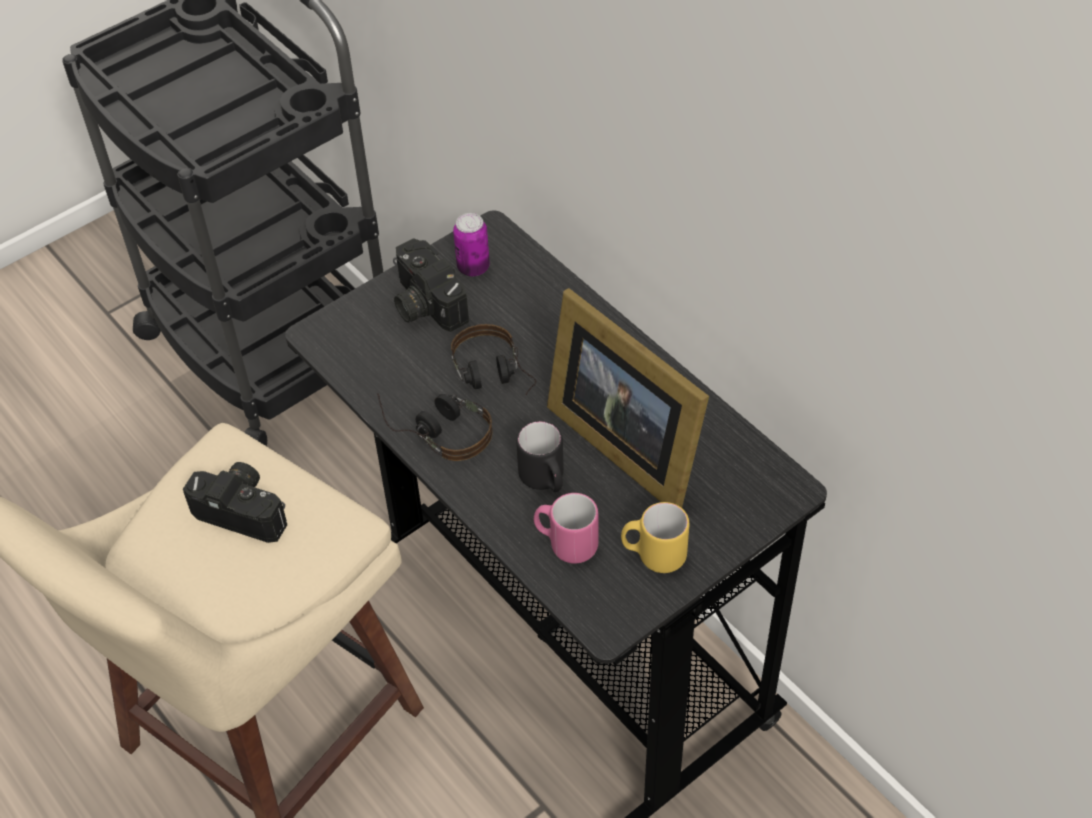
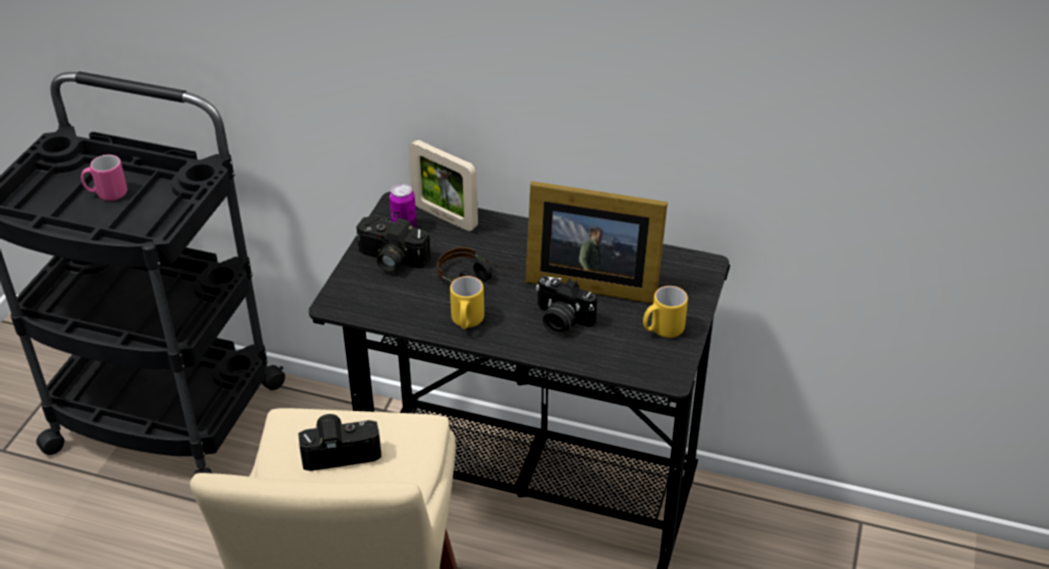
camera: 35 degrees left, 10 degrees down
headphones [377,393,493,461] -> yellow mug [450,276,484,329]
black mug [516,421,564,492] -> camera [536,276,597,335]
pink mug [534,493,598,564] -> pink mug moved to [81,155,127,201]
none -> picture frame [408,140,478,231]

